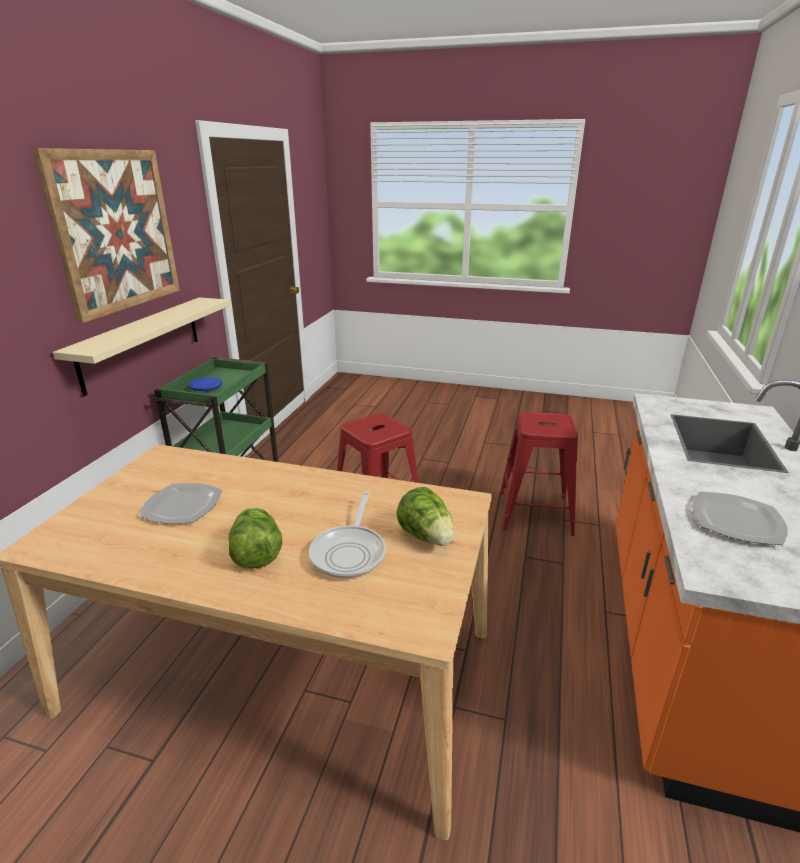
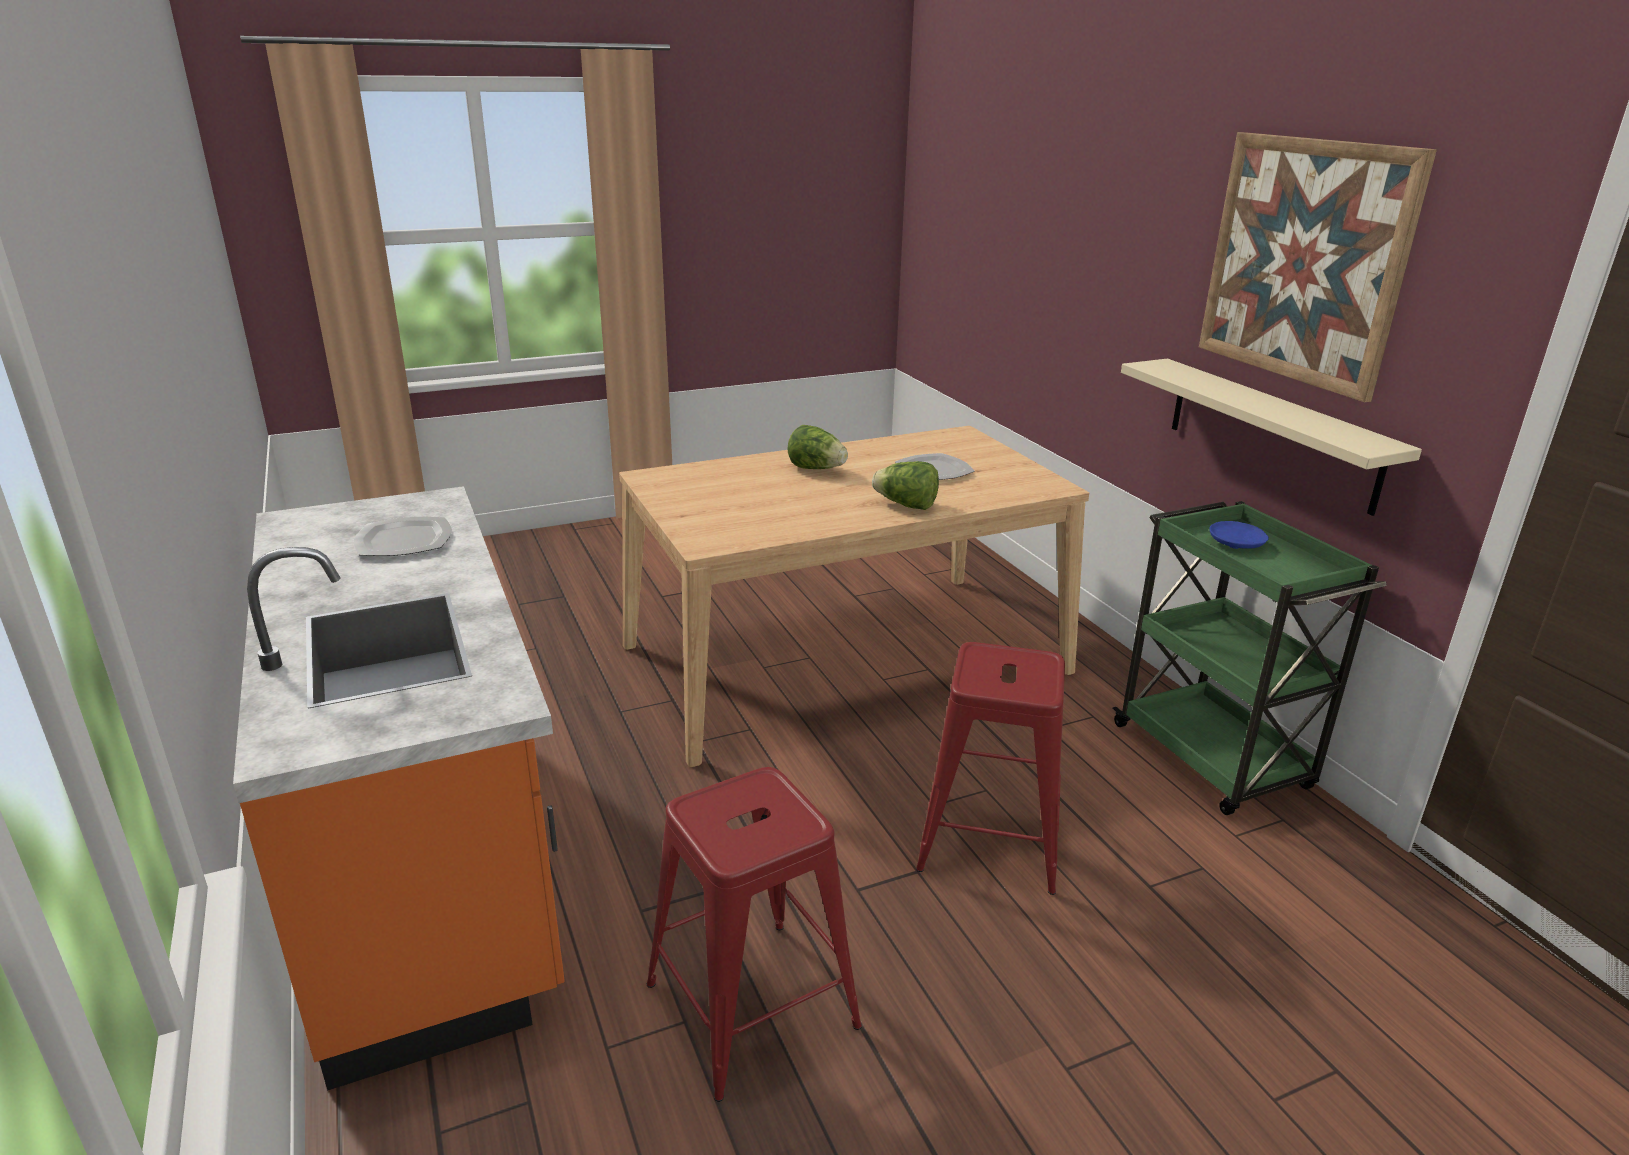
camera: 140 degrees right, 0 degrees up
frying pan [309,491,386,578] -> none
lettuce [397,487,454,546] -> lettuce moved to [872,461,939,510]

